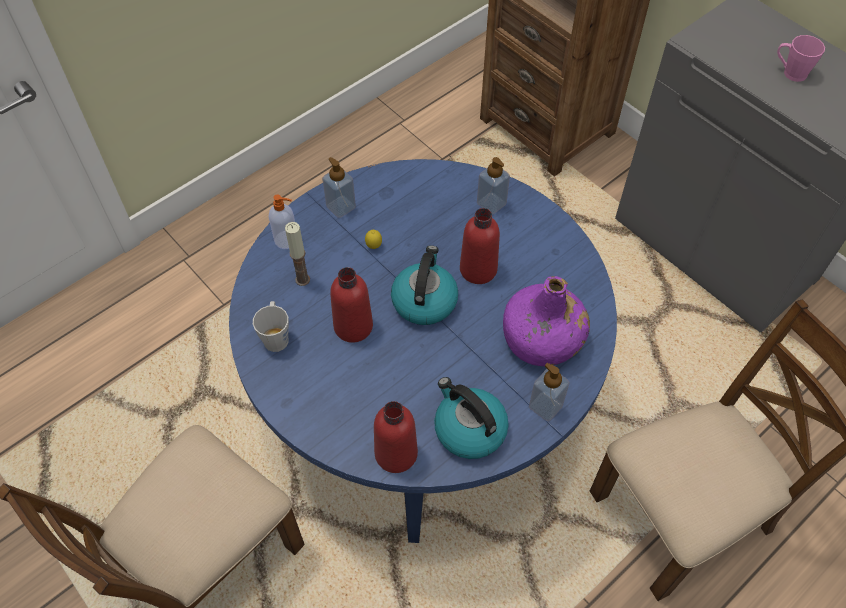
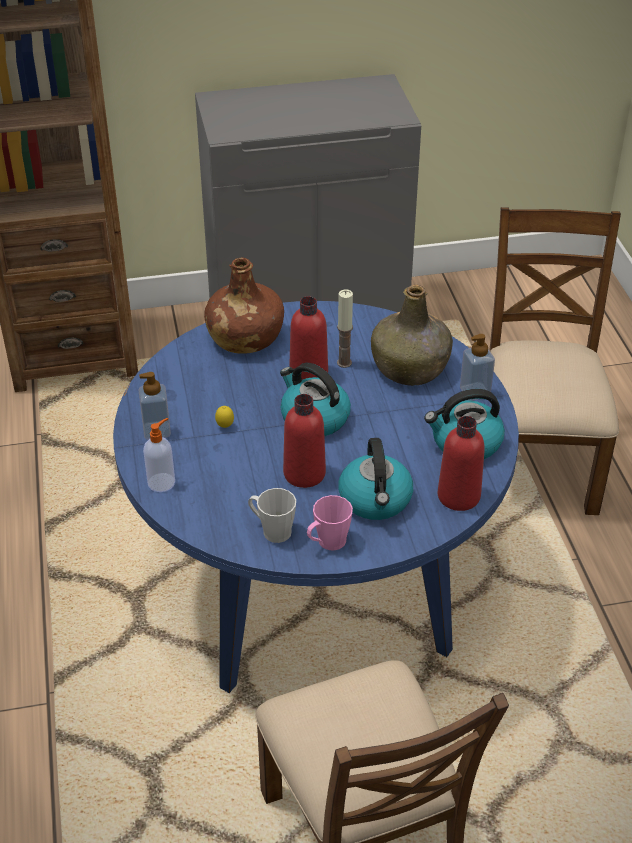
camera: 60 degrees left, 15 degrees down
candle [285,222,310,286] -> candle moved to [337,289,353,368]
soap dispenser [477,157,510,214] -> brown bottle [204,257,284,353]
purple bottle [503,276,590,366] -> green bottle [371,285,453,386]
pink mug [777,35,825,82] -> pink mug moved to [307,495,353,551]
none -> kettle [338,438,413,520]

